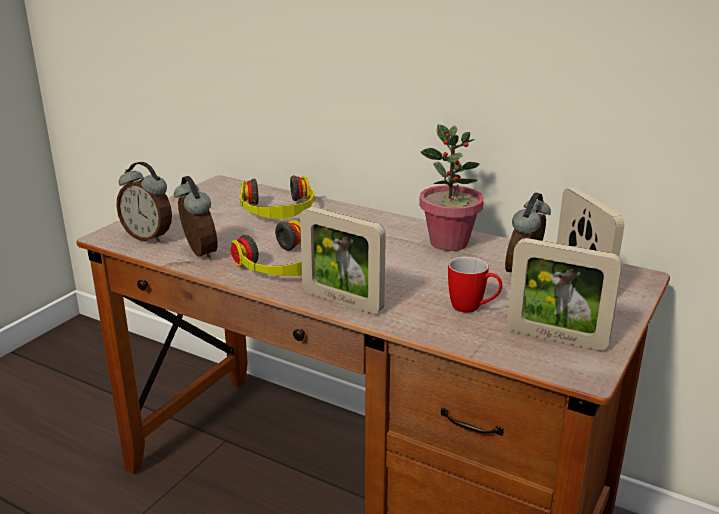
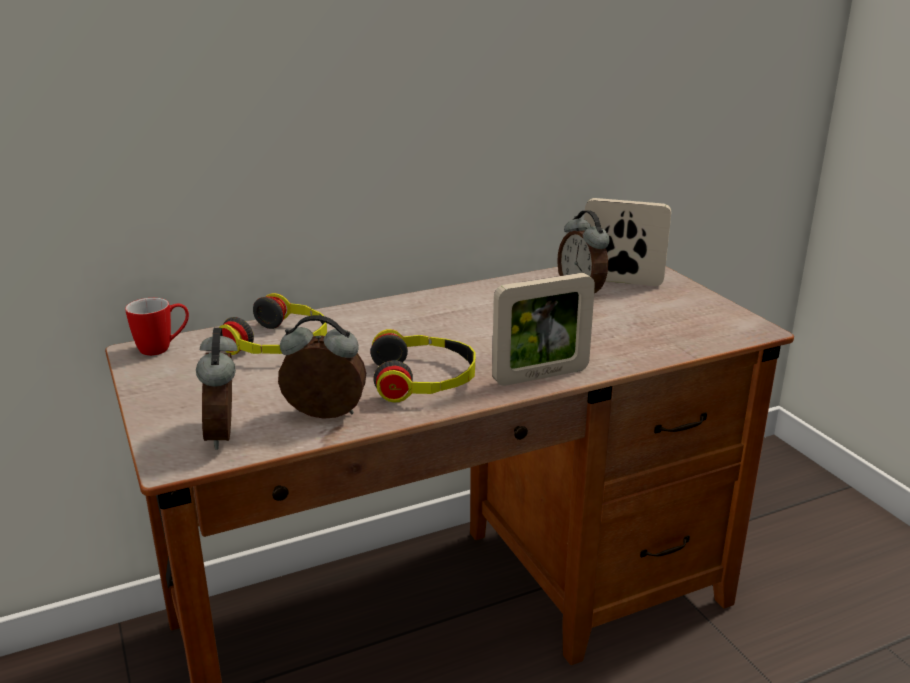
camera: 55 degrees left, 0 degrees up
alarm clock [116,162,172,243] -> alarm clock turned 105 degrees clockwise [196,328,238,450]
potted plant [419,124,484,251] -> none
mug [448,256,502,313] -> mug moved to [125,298,189,356]
picture frame [507,238,622,351] -> none

